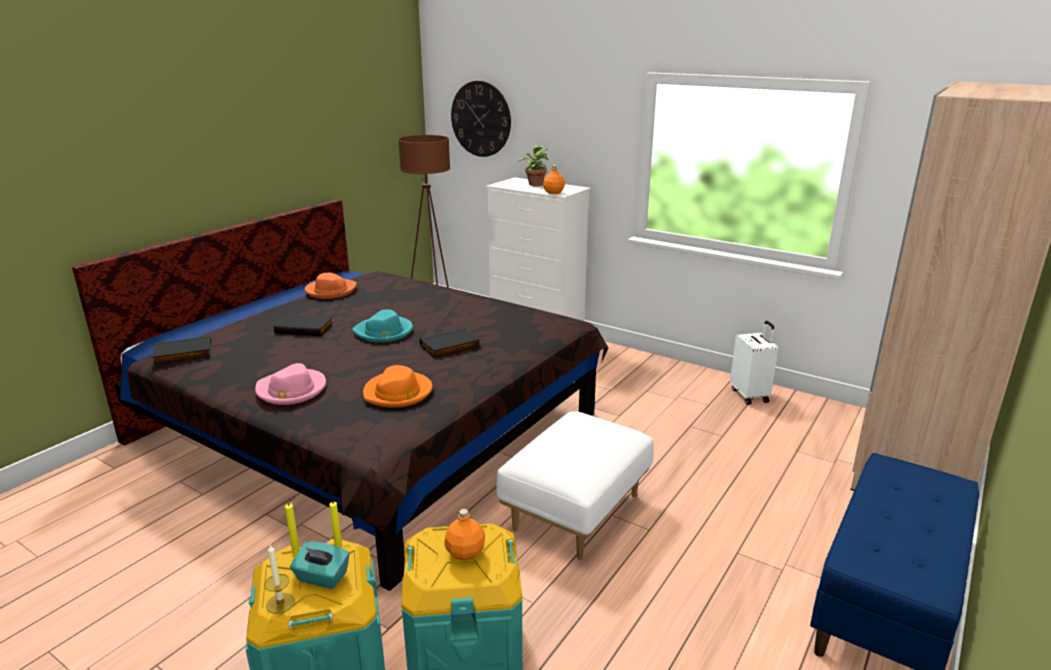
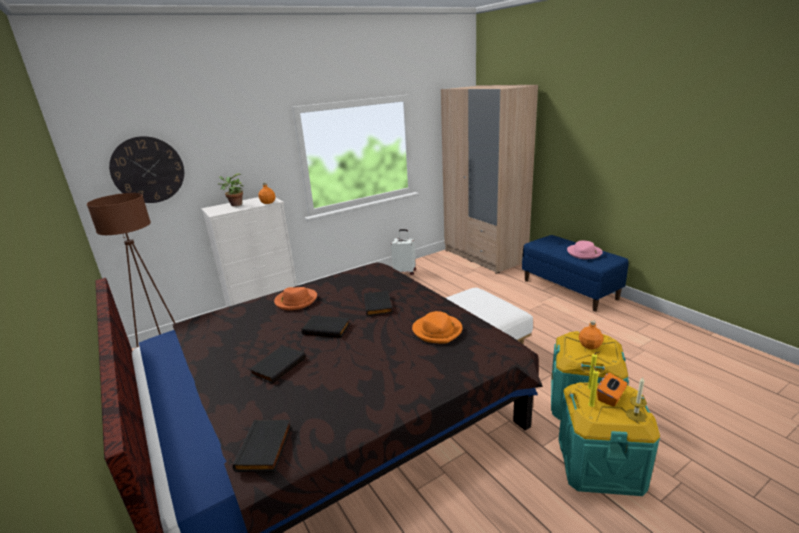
camera: 65 degrees left, 0 degrees up
pink hat [255,363,326,405] -> pink hat moved to [567,241,603,259]
turquoise tissue box [290,541,350,589] -> orange tissue box [597,373,627,407]
orange hat [305,273,357,299] -> orange hat moved to [274,287,317,310]
turquoise hat [352,309,413,343] -> black book [302,315,350,338]

